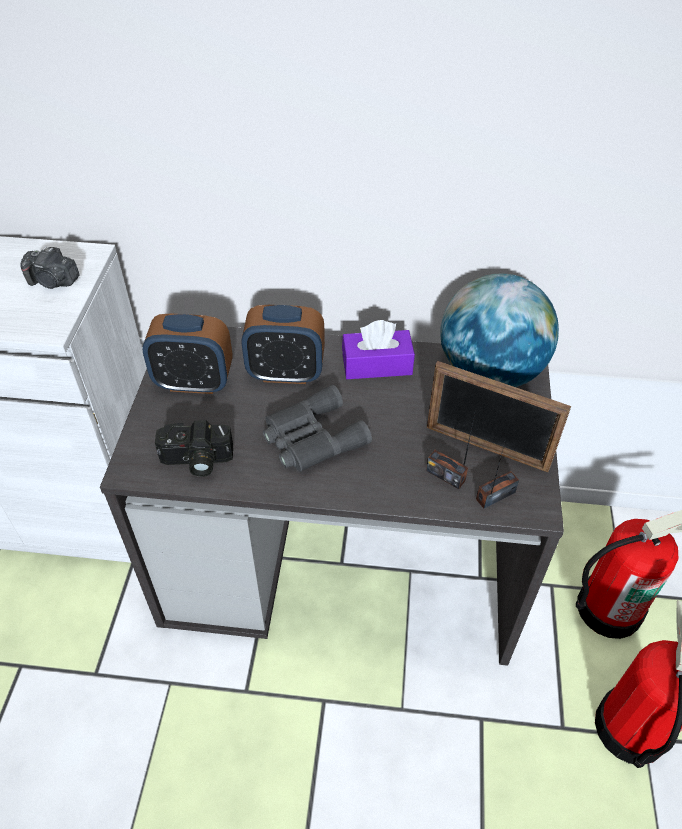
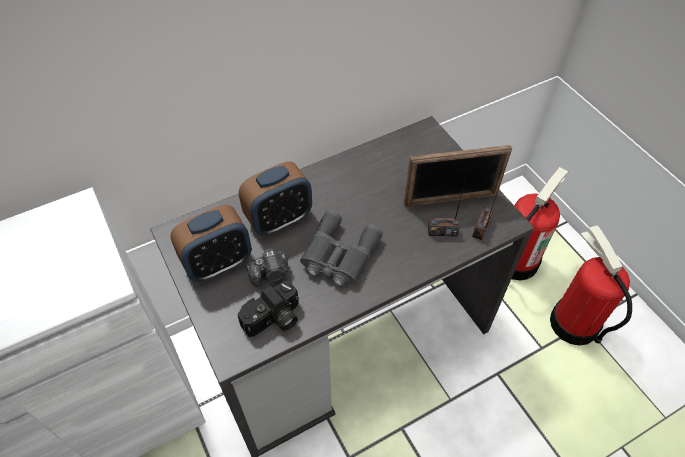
camera: 35 degrees left, 5 degrees up
camera [20,246,80,289] -> camera moved to [246,248,288,287]
purple tissue box [342,320,415,379] -> none
globe [440,274,559,387] -> none

